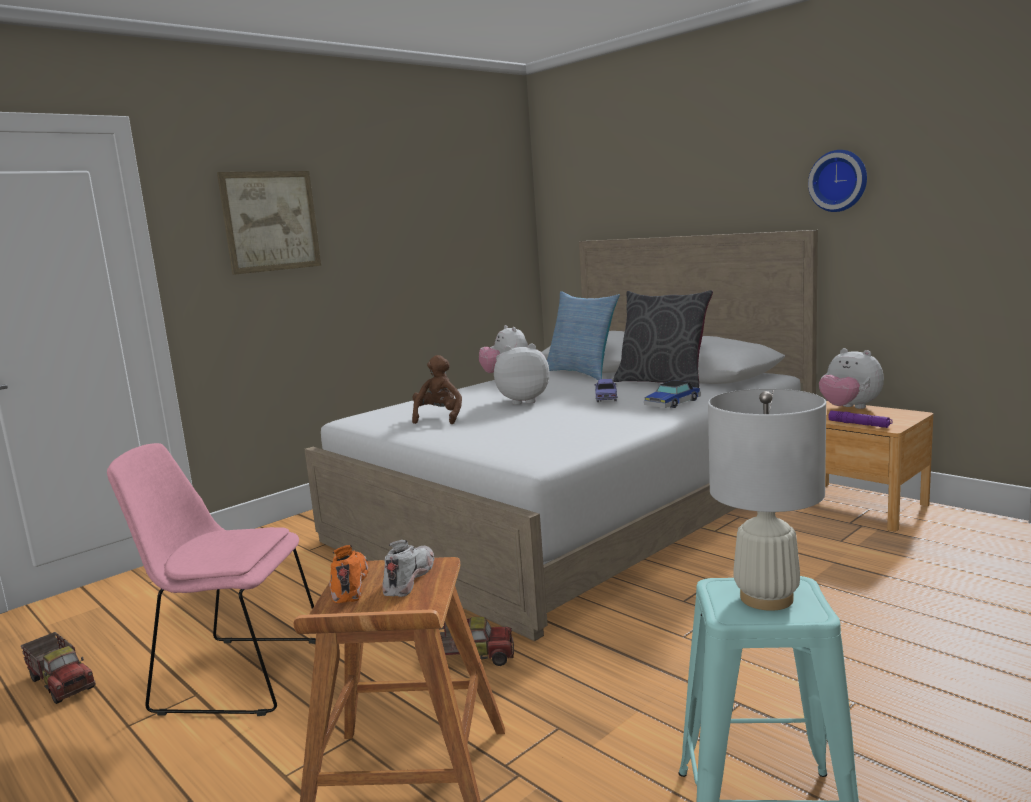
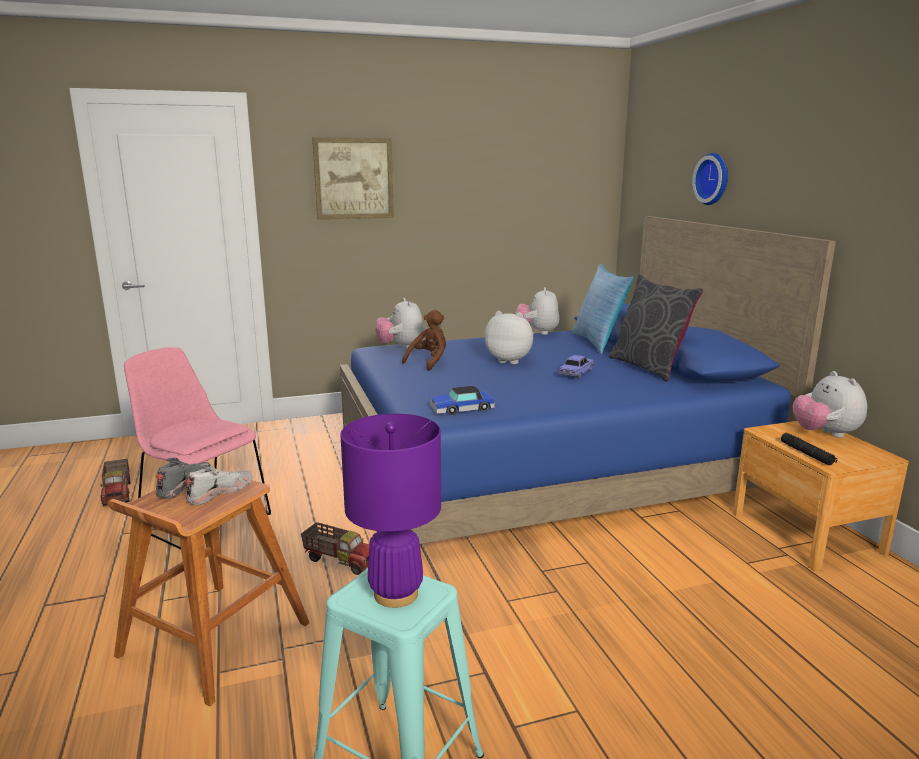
camera: 25 degrees right, 5 degrees up
white bed [304,230,818,641] -> blue bed [340,216,836,544]
orange shoe [330,545,368,603] -> grey shoe [156,458,211,499]
toy car [644,380,701,408] -> toy car moved to [430,386,495,415]
white table lamp [708,389,826,611] -> purple table lamp [340,414,441,608]
wall clock [808,150,867,212] -> wall clock moved to [692,153,728,205]
purple flashlight [828,410,892,428] -> black flashlight [781,433,837,465]
none -> plush toy [375,298,424,349]

